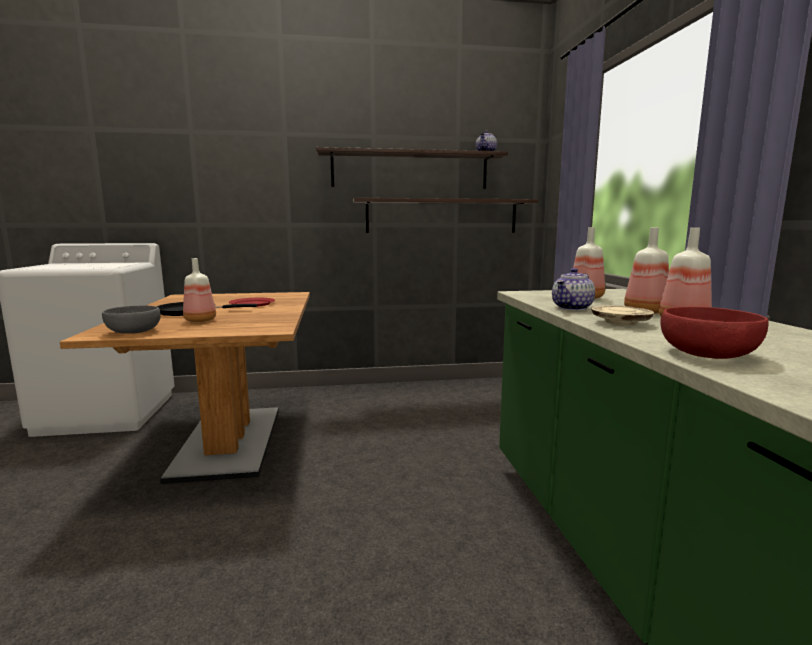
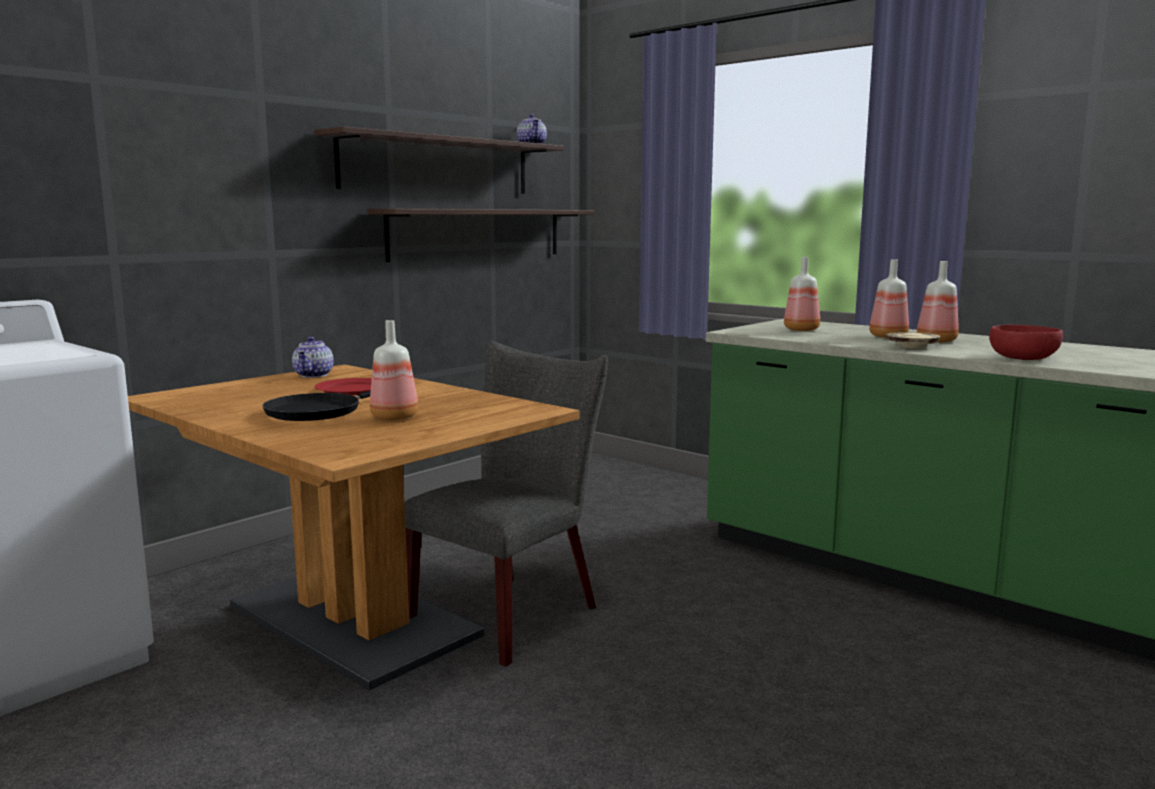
camera: 40 degrees left, 0 degrees up
grey bowl [102,306,161,334] -> none
teapot [552,268,595,310] -> teapot moved to [292,337,333,378]
none -> grey chair [404,341,608,667]

